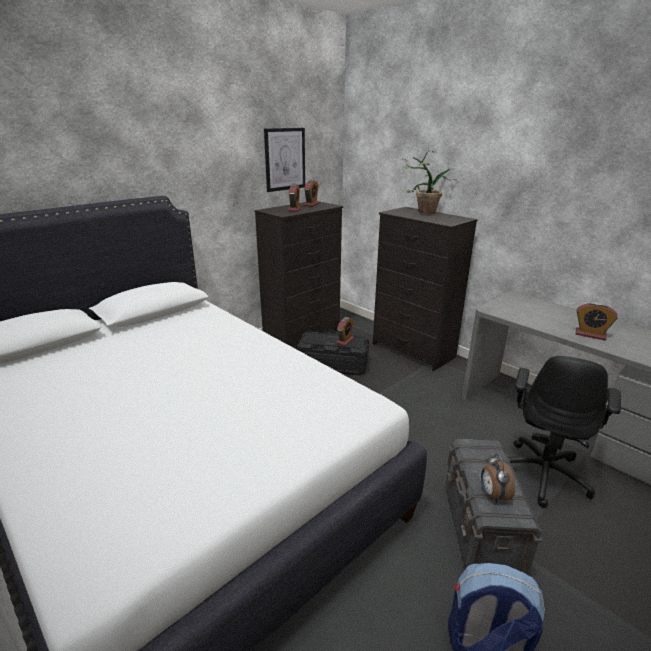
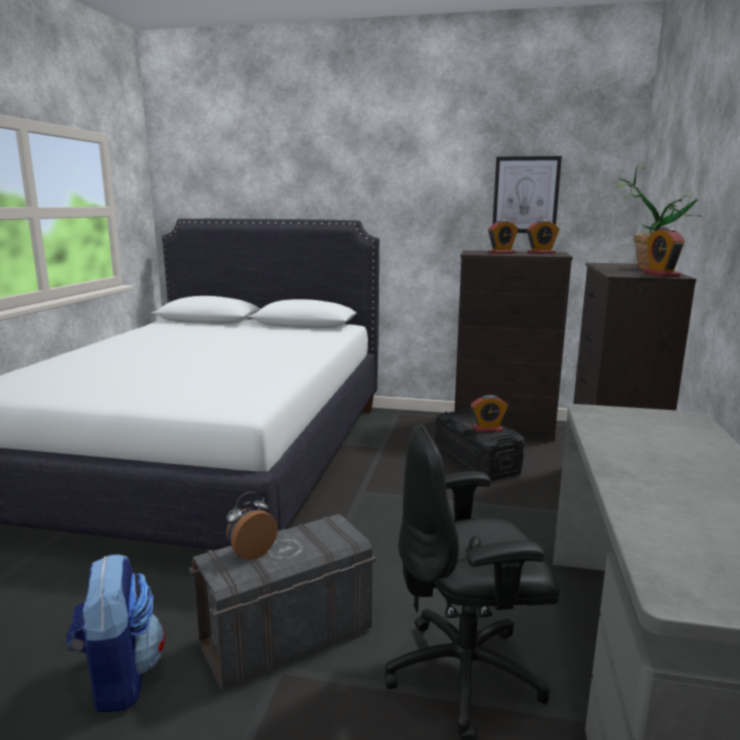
camera: 55 degrees right, 10 degrees down
alarm clock [576,302,618,340] -> alarm clock moved to [642,227,685,277]

